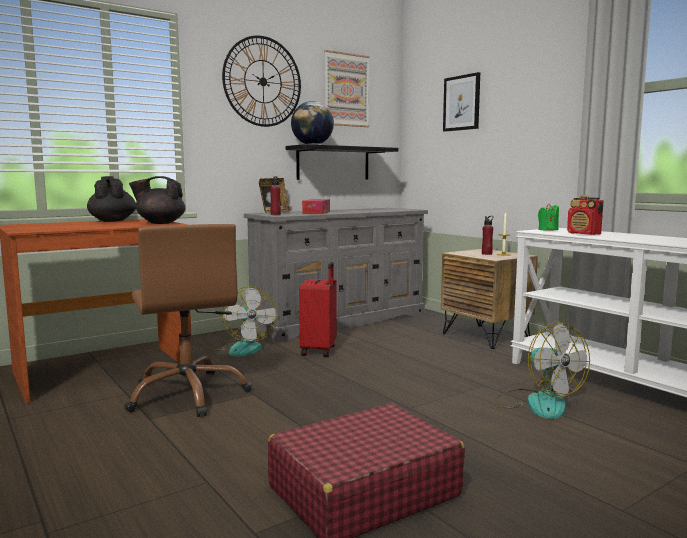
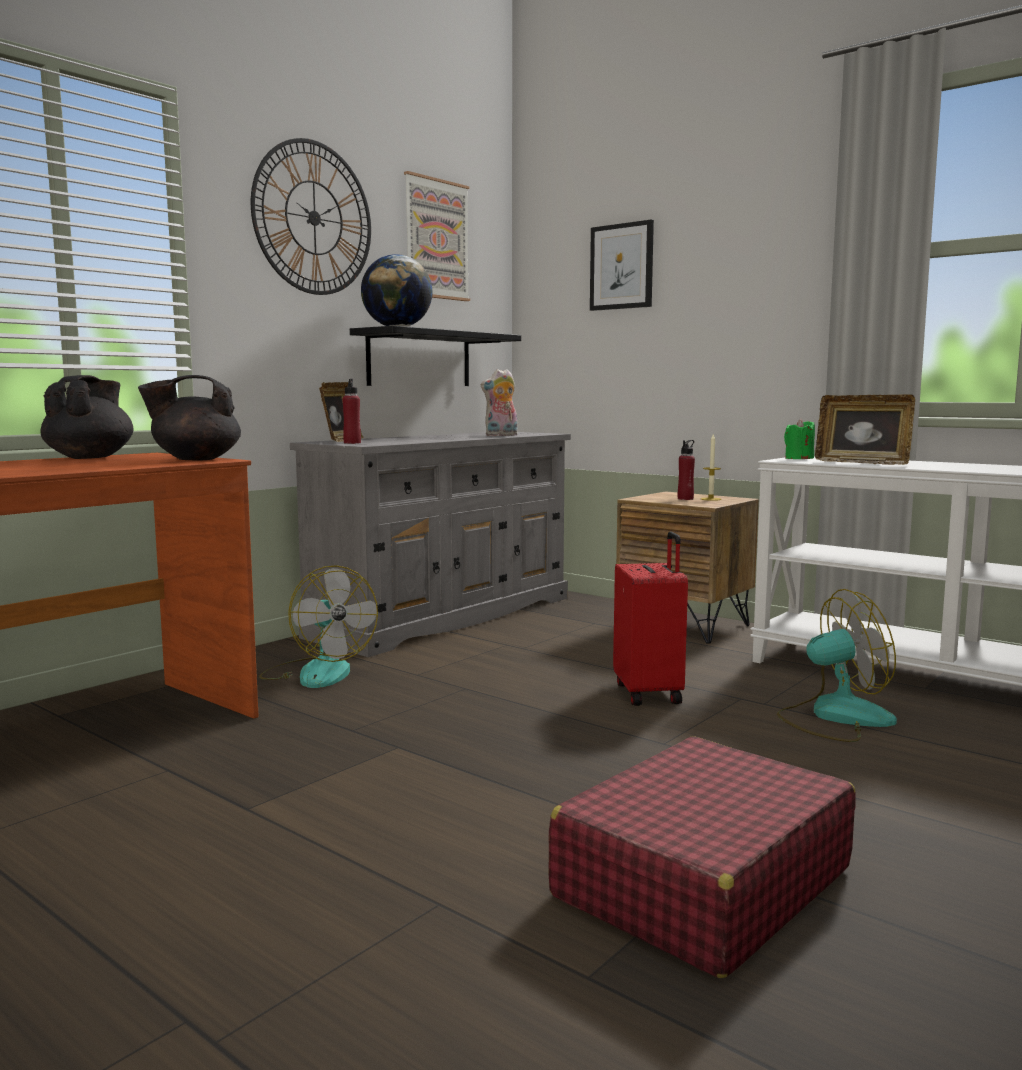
camera: 15 degrees left, 0 degrees up
black teapot [87,176,136,222] -> black teapot turned 45 degrees clockwise [40,375,133,459]
brown office chair [124,224,252,417] -> none
red suitcase [299,262,337,357] -> red suitcase moved to [613,532,688,706]
tissue box [302,199,330,214] -> none
fan [495,322,590,419] -> fan turned 60 degrees counterclockwise [777,589,897,742]
radio [567,195,604,235] -> picture frame [815,394,915,465]
none -> plush toy [480,369,518,436]

